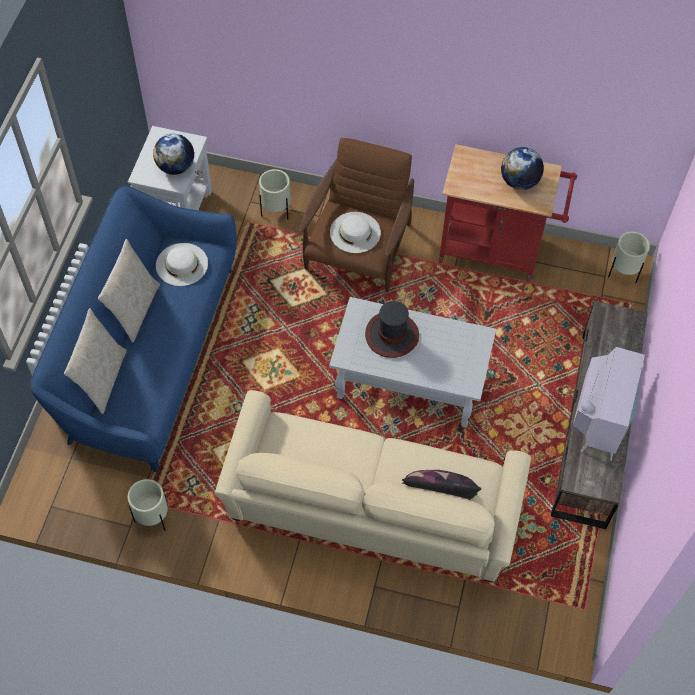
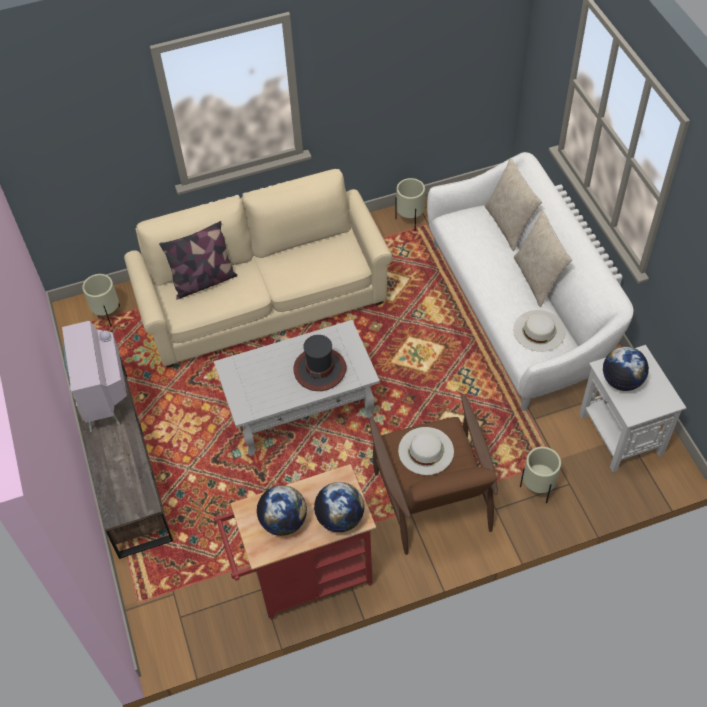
camera: 150 degrees right, 5 degrees down
blue sofa [30,186,237,472] -> white sofa [427,152,633,411]
beige planter [608,232,650,283] -> beige planter moved to [82,274,120,327]
none -> globe [314,482,364,532]

